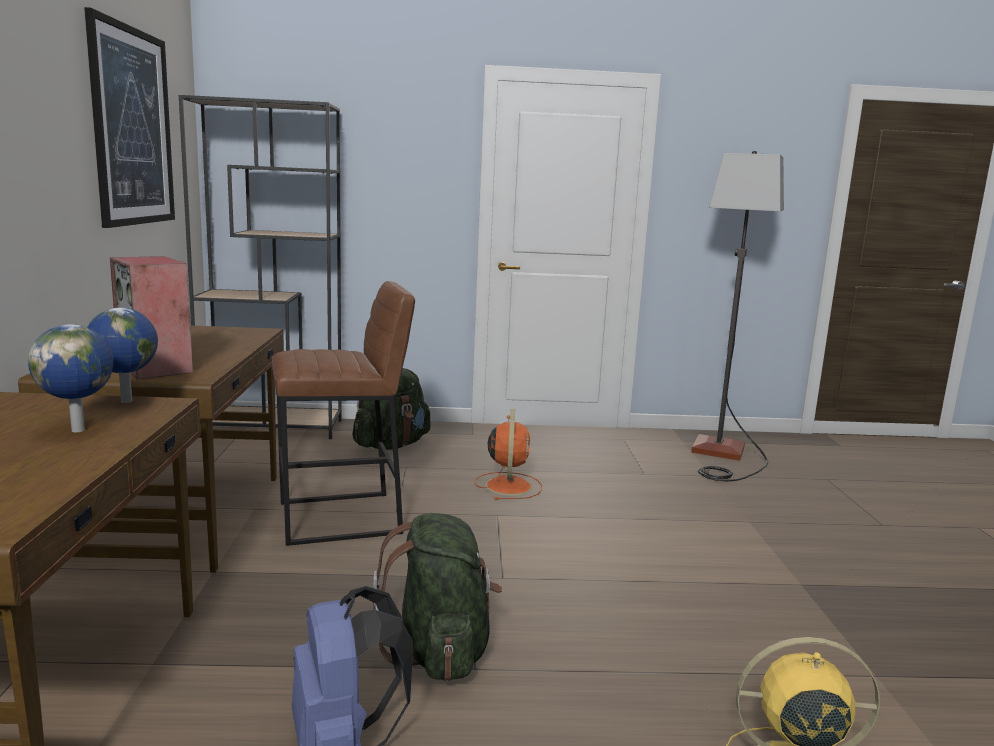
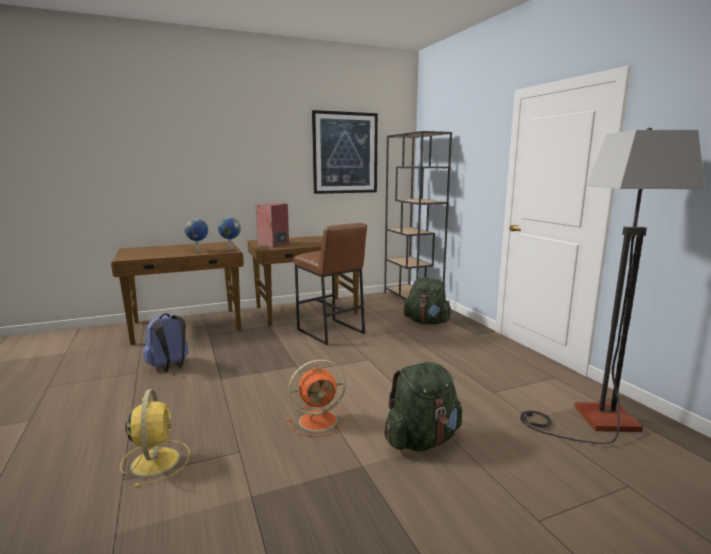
camera: 70 degrees right, 0 degrees up
green backpack [373,513,502,681] -> green backpack moved to [384,362,462,451]
orange fan [475,409,542,500] -> orange fan moved to [287,359,348,437]

